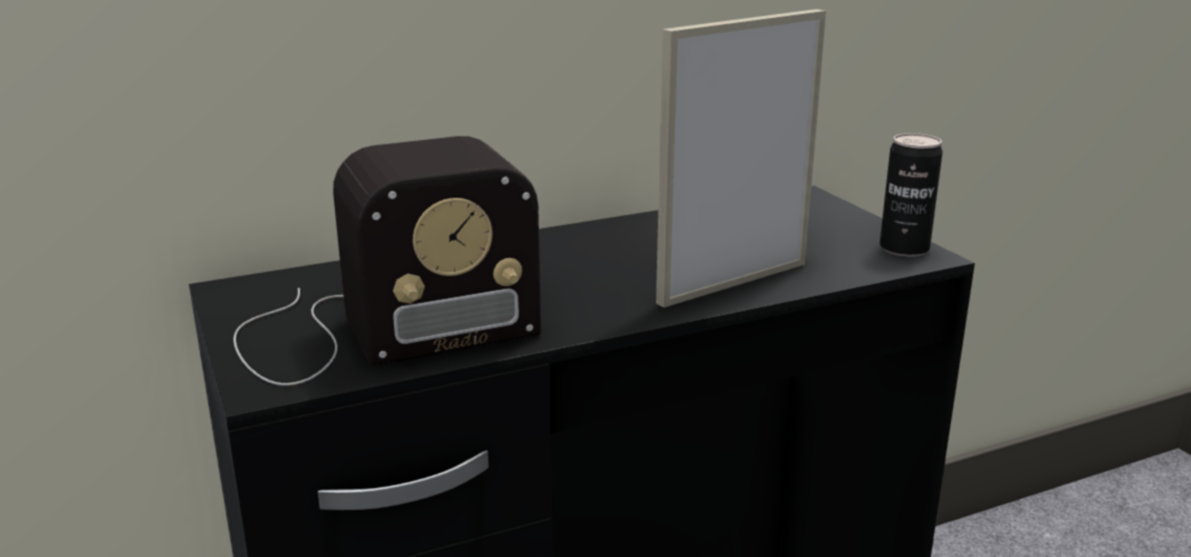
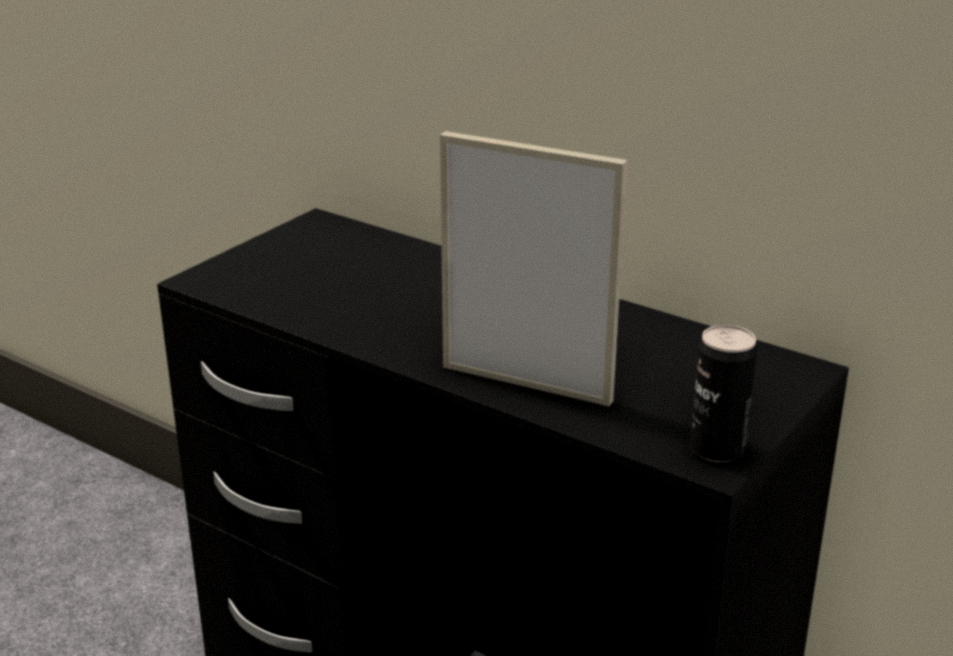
camera: 60 degrees right, 5 degrees up
radio [234,136,541,386] -> none

